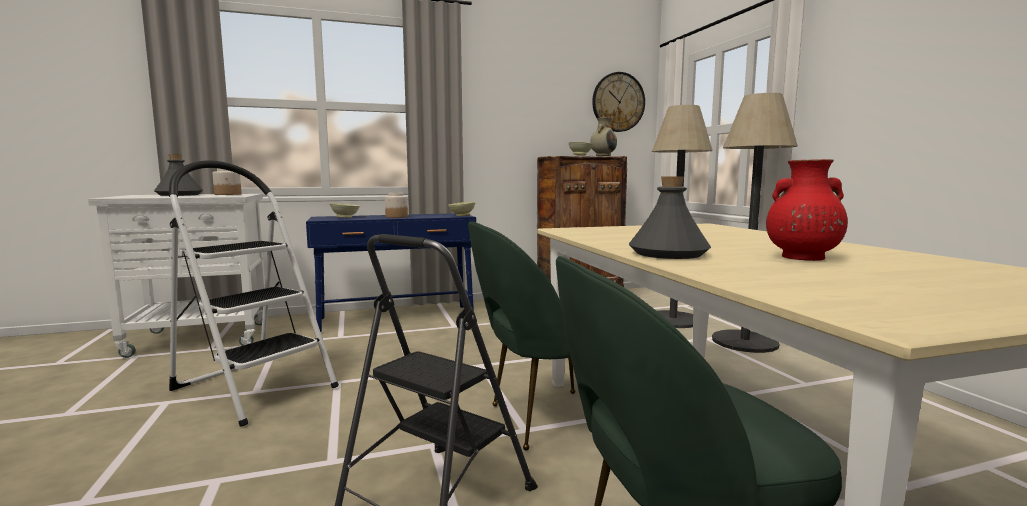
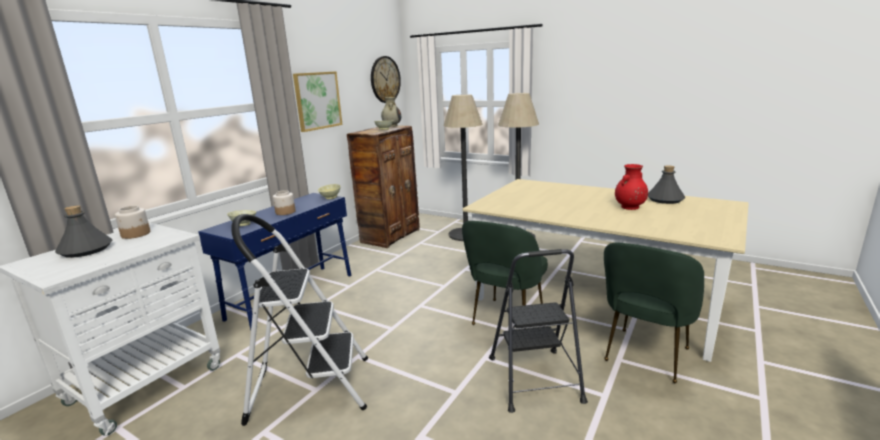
camera: 40 degrees left, 10 degrees up
grey bottle [629,176,711,259] -> grey bottle moved to [648,165,685,204]
none -> picture [293,71,342,132]

